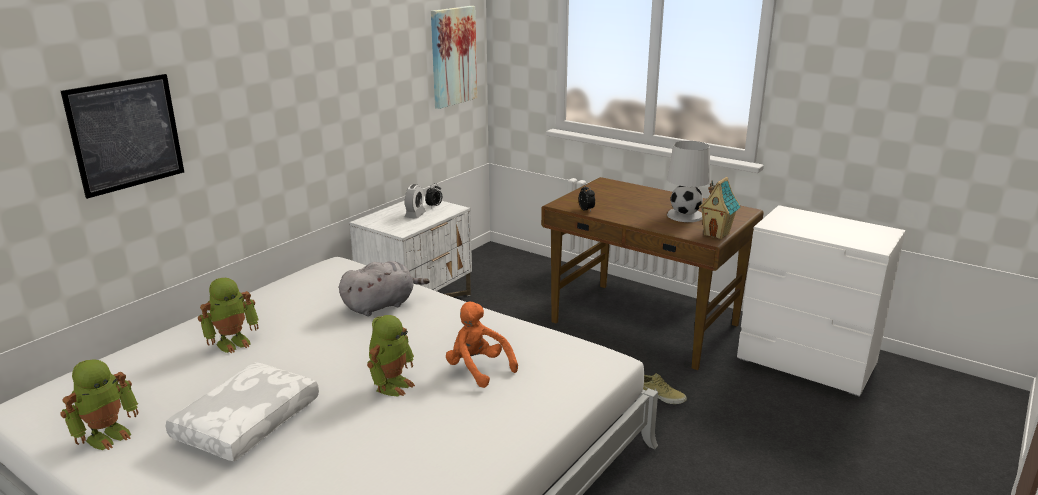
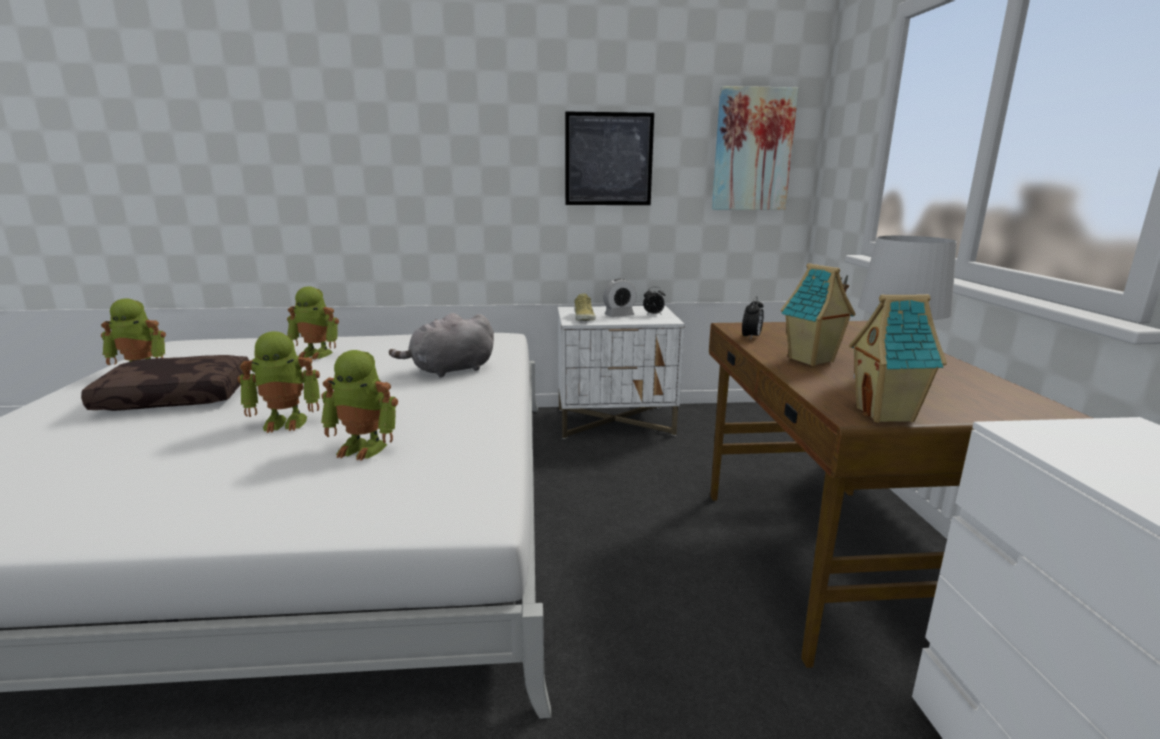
camera: 50 degrees right, 5 degrees down
picture [61,74,184,199] -> picture moved to [565,111,654,205]
white pillow [166,362,319,461] -> brown pillow [81,355,250,411]
grey plush toy [339,261,430,316] -> grey plush toy turned 135 degrees clockwise [389,313,494,378]
orange plush toy [446,302,518,388] -> toy robot [321,350,398,461]
beige shoe [643,373,687,404] -> beige shoe moved to [574,293,596,321]
none -> toy house [781,263,856,366]

